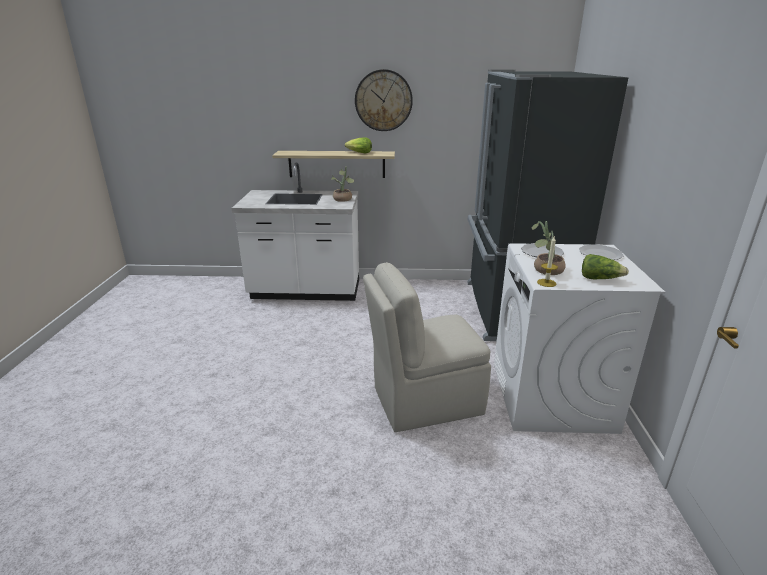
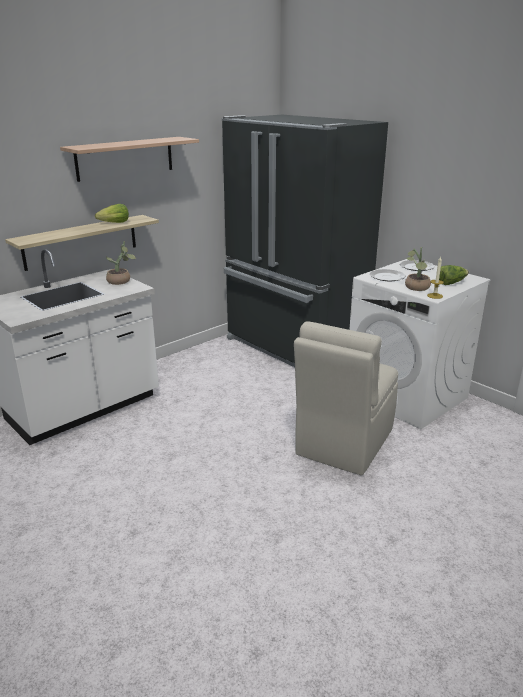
camera: 45 degrees left, 0 degrees up
wall clock [355,69,413,131] -> shelf [60,137,199,182]

